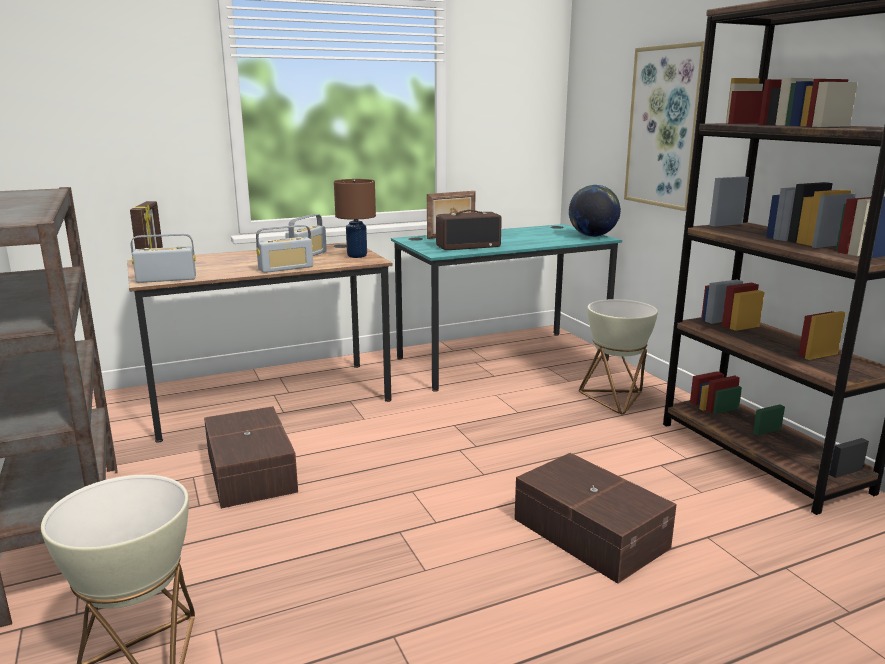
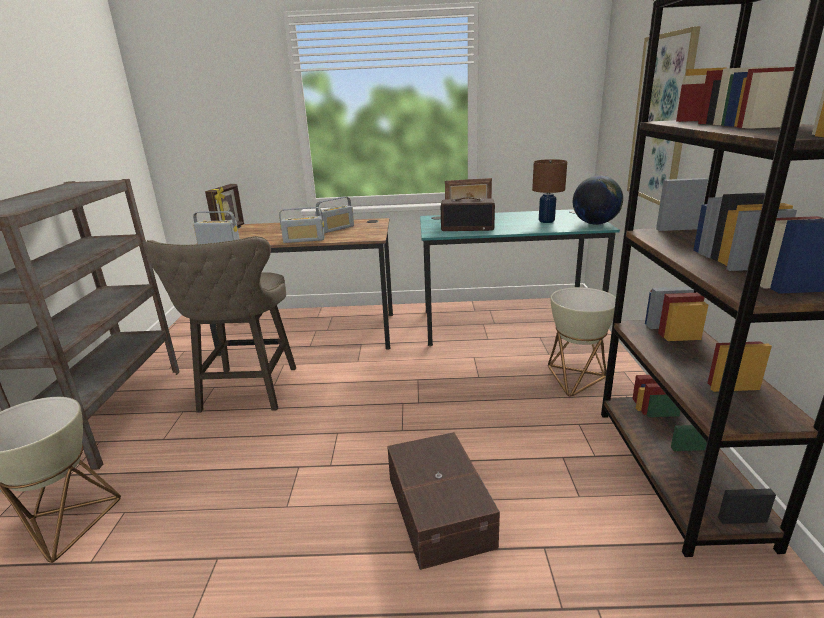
camera: 25 degrees right, 5 degrees up
brown storage box [204,406,298,509] -> beige stool [144,236,296,413]
brown table lamp [334,179,376,258] -> brown table lamp moved to [532,159,567,223]

